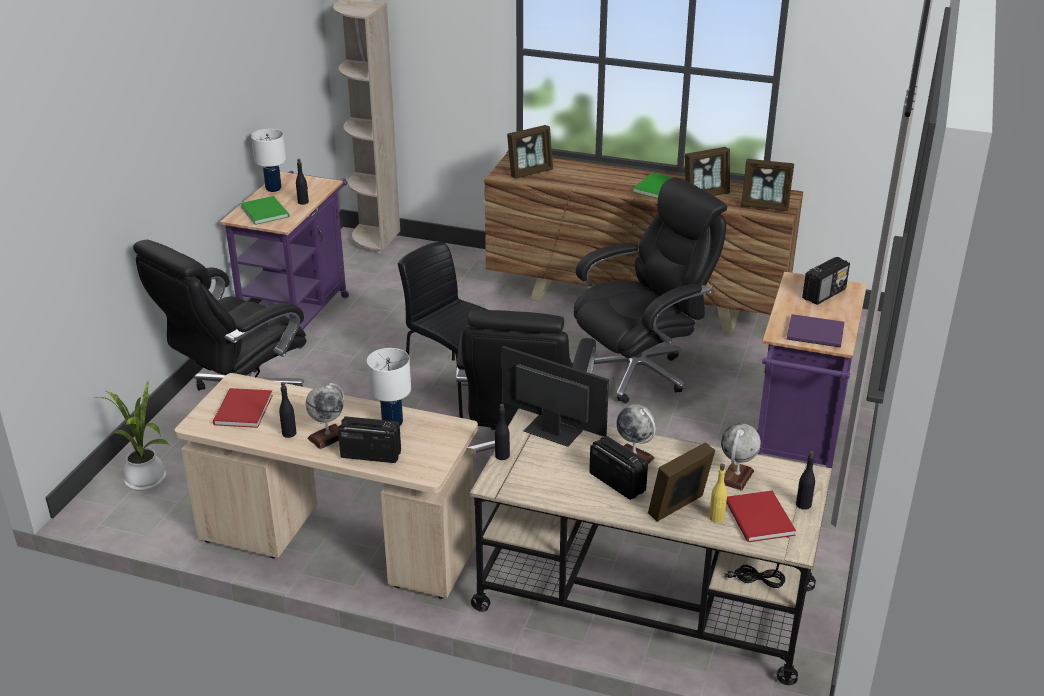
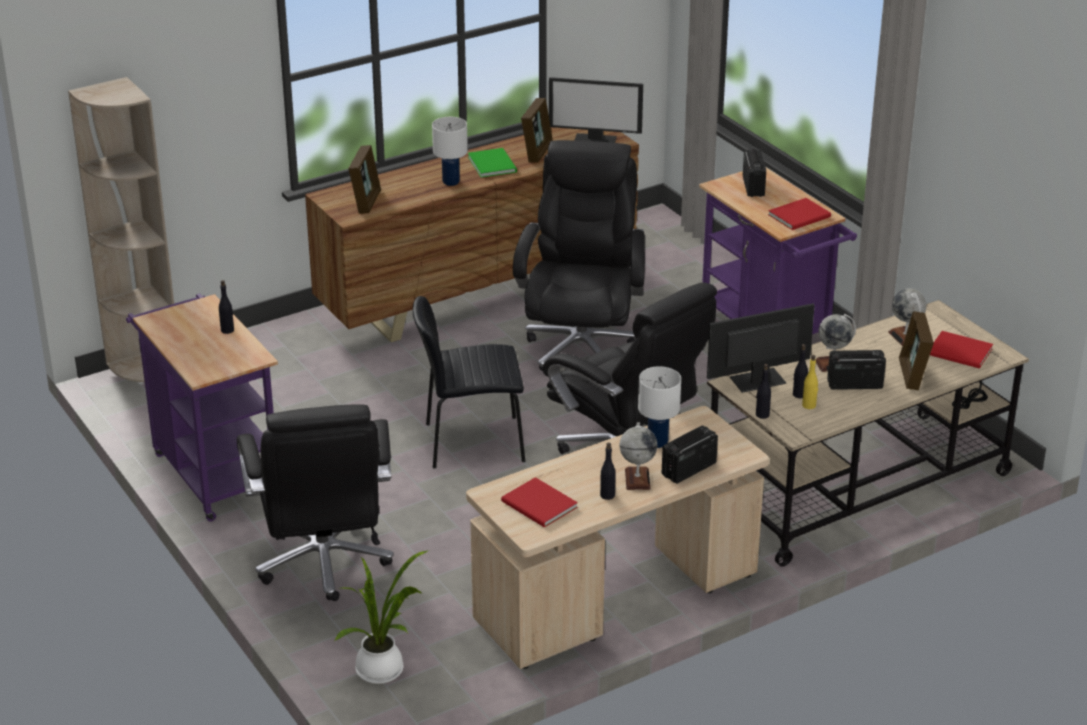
camera: 50 degrees left, 0 degrees up
green book [240,196,289,225] -> none
white table lamp [251,129,286,192] -> white table lamp moved to [432,117,468,186]
yellow bottle [709,464,727,523] -> yellow bottle moved to [802,355,818,409]
picture frame [741,159,794,211] -> monitor [549,77,643,143]
purple book [787,314,844,347] -> red book [768,198,831,230]
black bottle [796,451,815,510] -> black bottle moved to [793,344,808,398]

